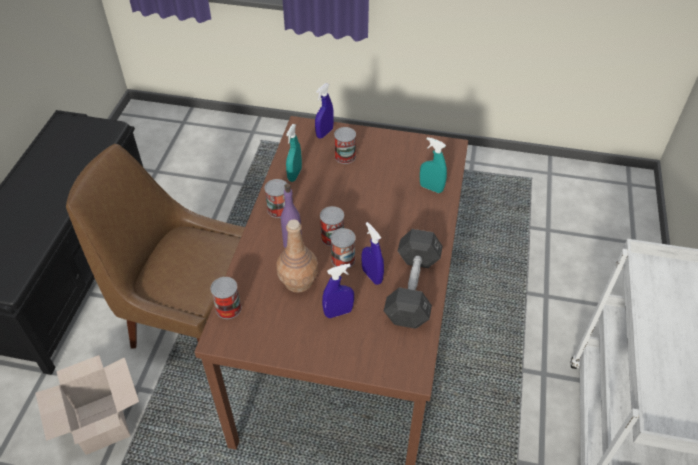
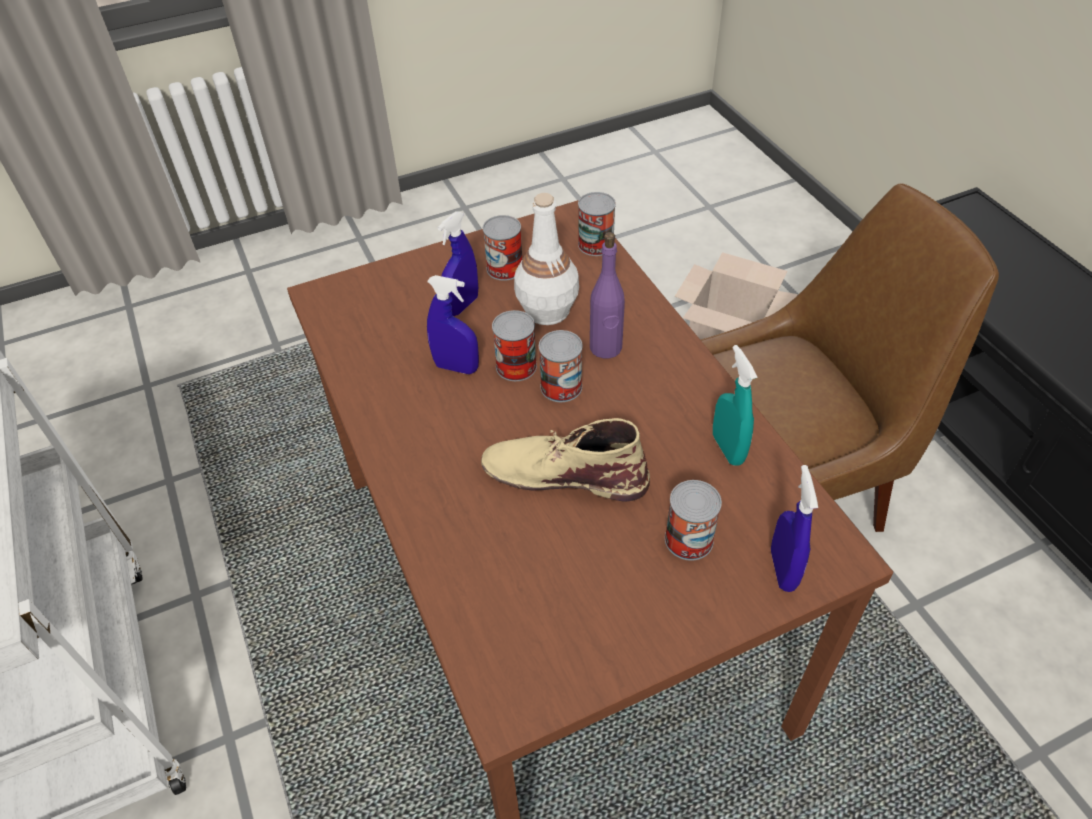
camera: 145 degrees right, 0 degrees up
can [265,179,287,218] -> can moved to [483,215,522,281]
brown bottle [276,220,318,293] -> white bottle [514,193,579,325]
grey dumbbell [384,229,443,329] -> none
turquoise spray bottle [420,137,447,193] -> none
none -> beige boot [481,418,650,502]

